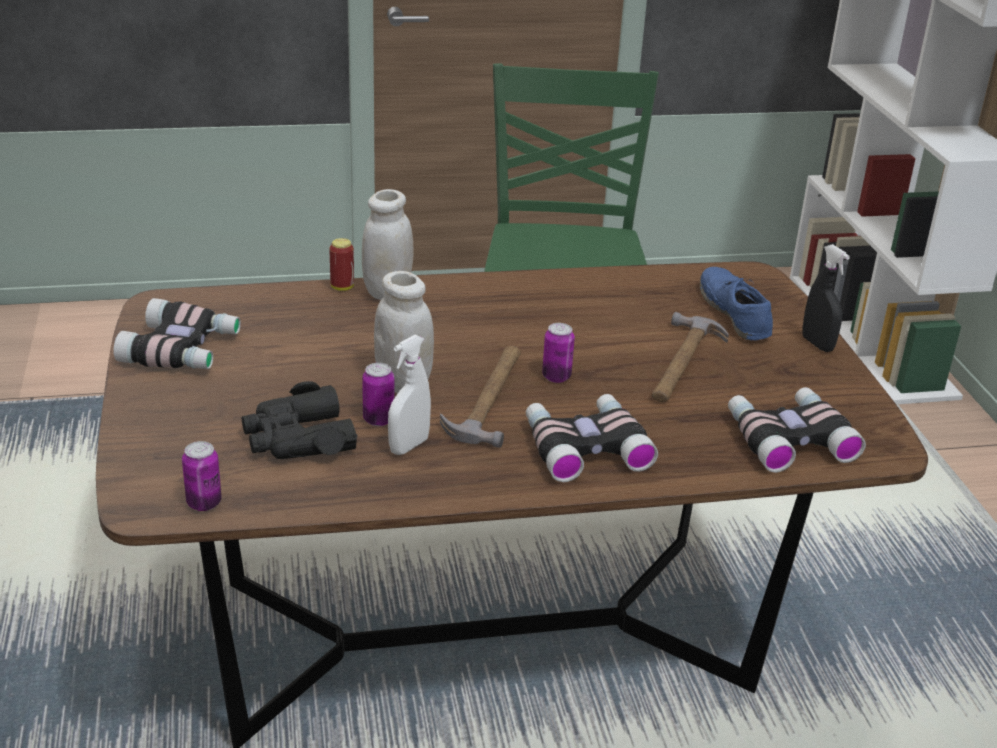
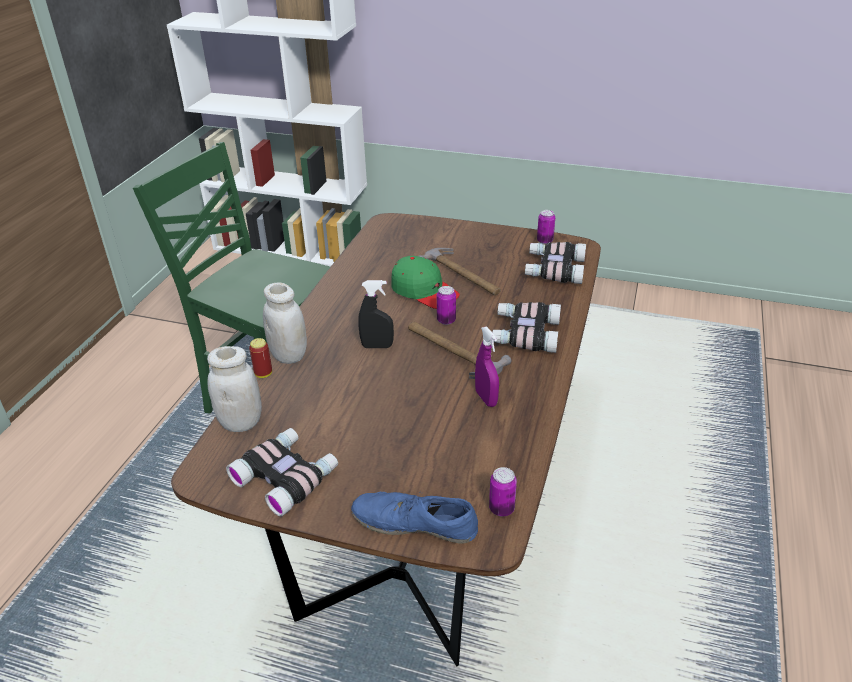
camera: 60 degrees left, 5 degrees up
black binoculars [241,381,357,459] -> none
can [362,363,394,426] -> can moved to [537,210,555,244]
white jar [374,271,434,393] -> white jar moved to [207,346,262,432]
white spray bottle [388,335,431,455] -> purple spray bottle [475,327,499,407]
blue shoe [700,267,773,340] -> blue shoe moved to [351,492,478,543]
black spray bottle [802,244,850,352] -> black spray bottle moved to [358,280,394,348]
none -> green cap [392,256,460,309]

